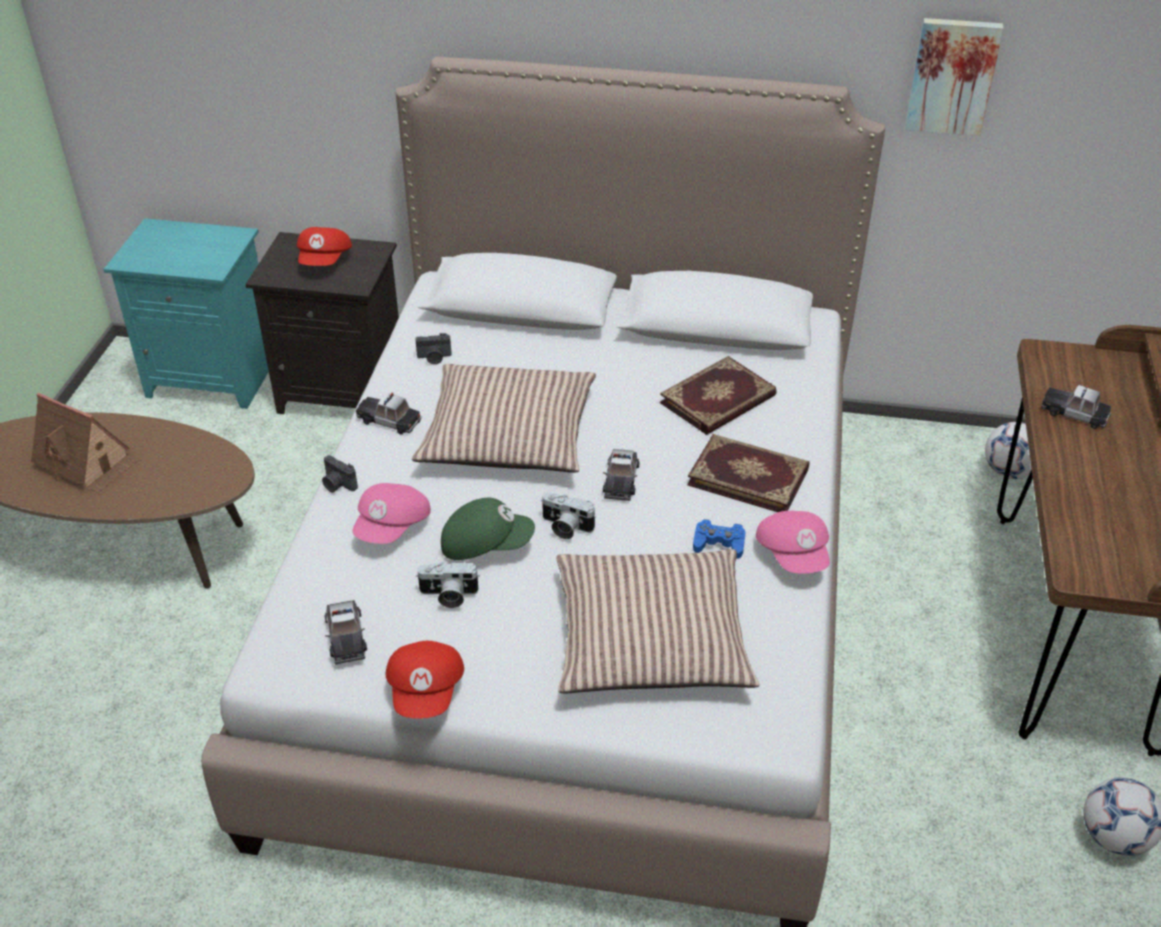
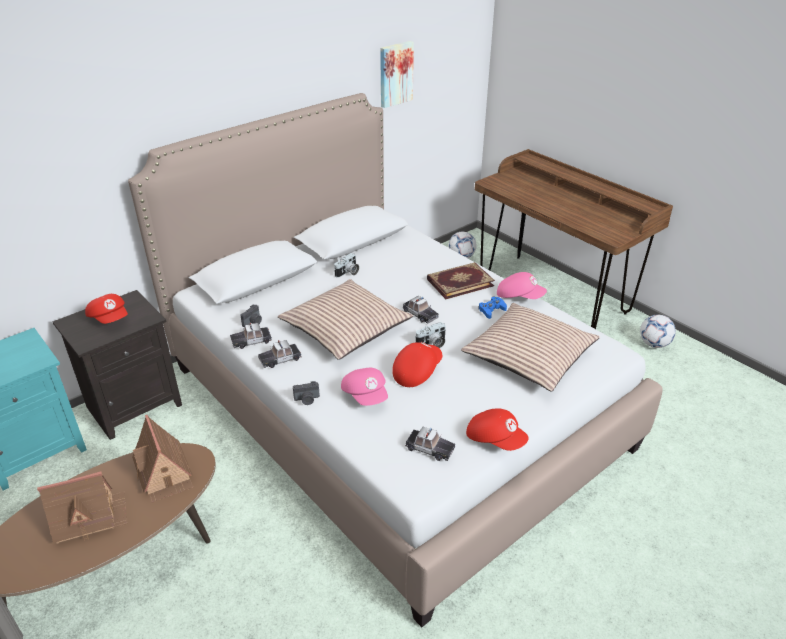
camera: 50 degrees left, 5 degrees down
camera [416,562,480,608] -> camera moved to [334,253,359,278]
green cap [441,498,535,560] -> red cap [392,342,442,387]
book [660,356,777,435] -> none
toy car [1041,385,1112,429] -> toy car moved to [230,323,272,349]
none -> toy house [132,415,193,503]

